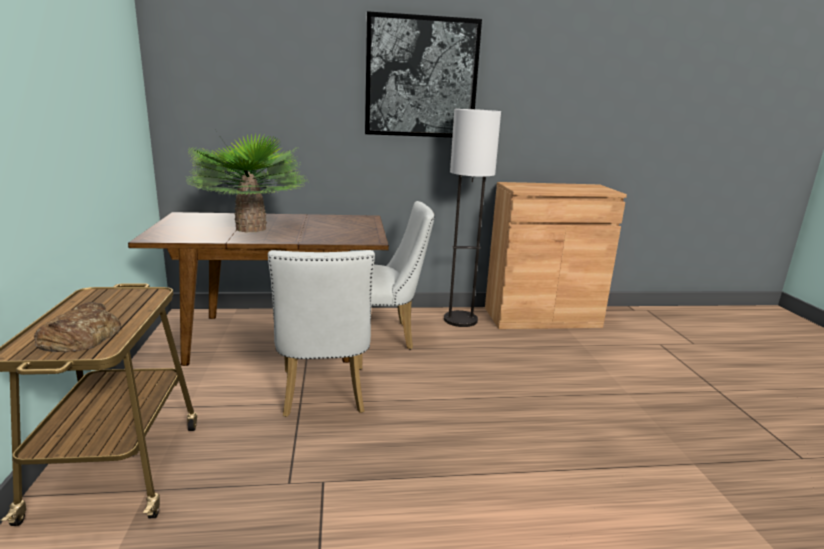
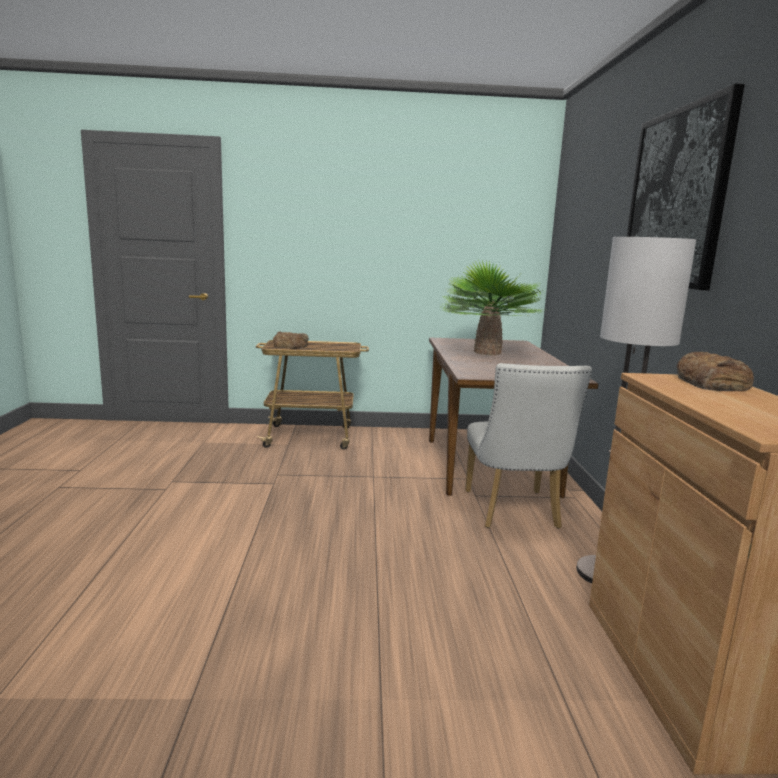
camera: 95 degrees right, 5 degrees down
white chair [268,250,375,417] -> none
none -> bread [677,352,754,391]

